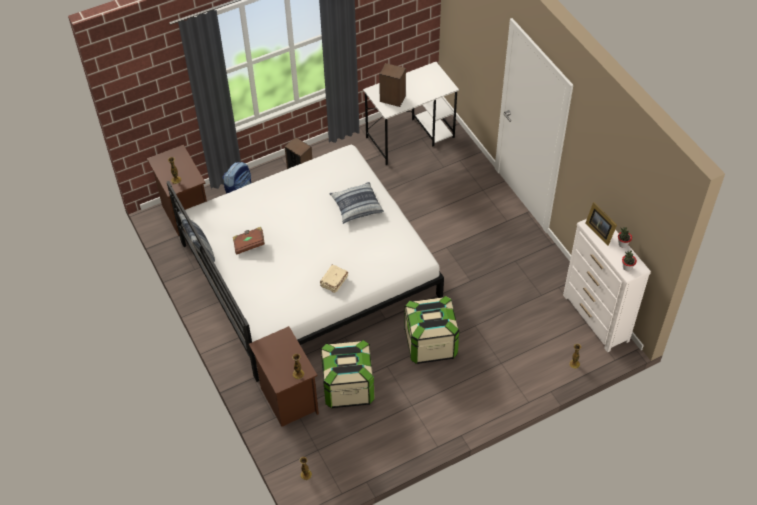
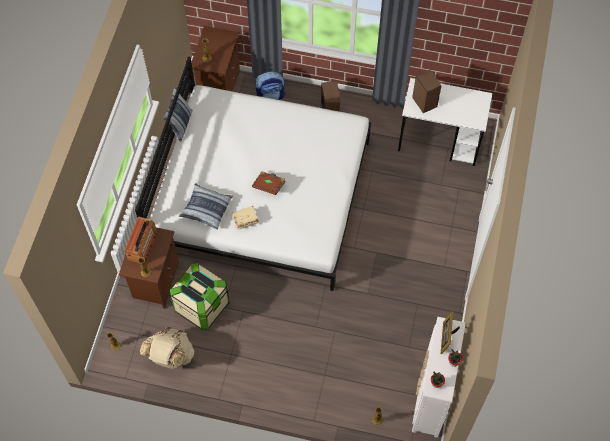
camera: 40 degrees right, 10 degrees up
brown book [233,227,265,254] -> brown book moved to [252,171,286,195]
pillow [329,182,384,224] -> pillow moved to [179,183,233,230]
storage box [404,296,459,364] -> none
none -> radio [125,217,158,264]
none -> beige backpack [140,327,194,369]

